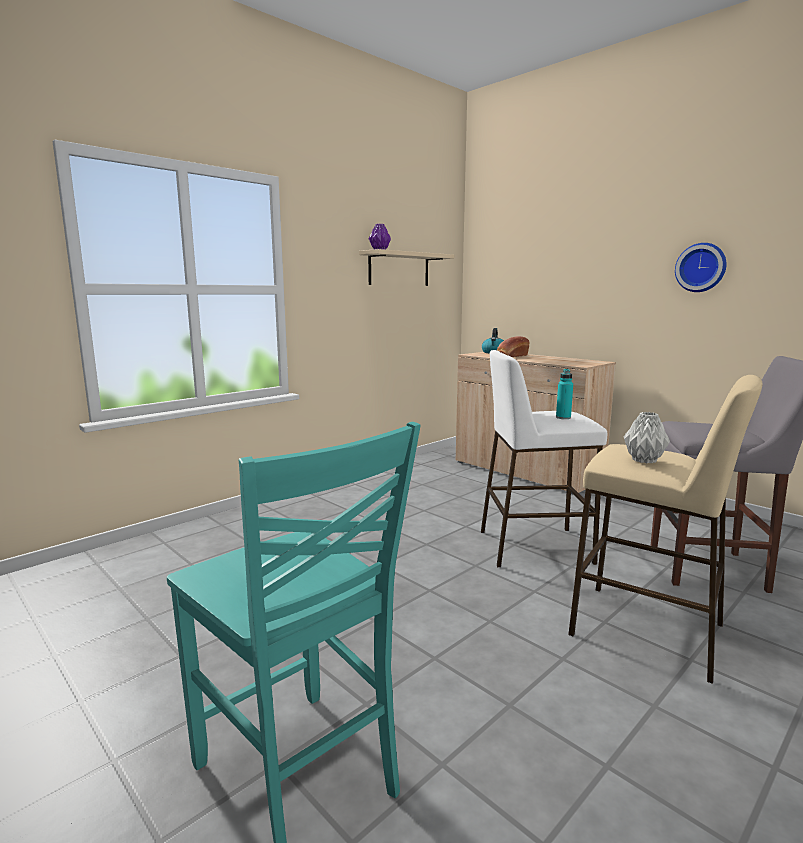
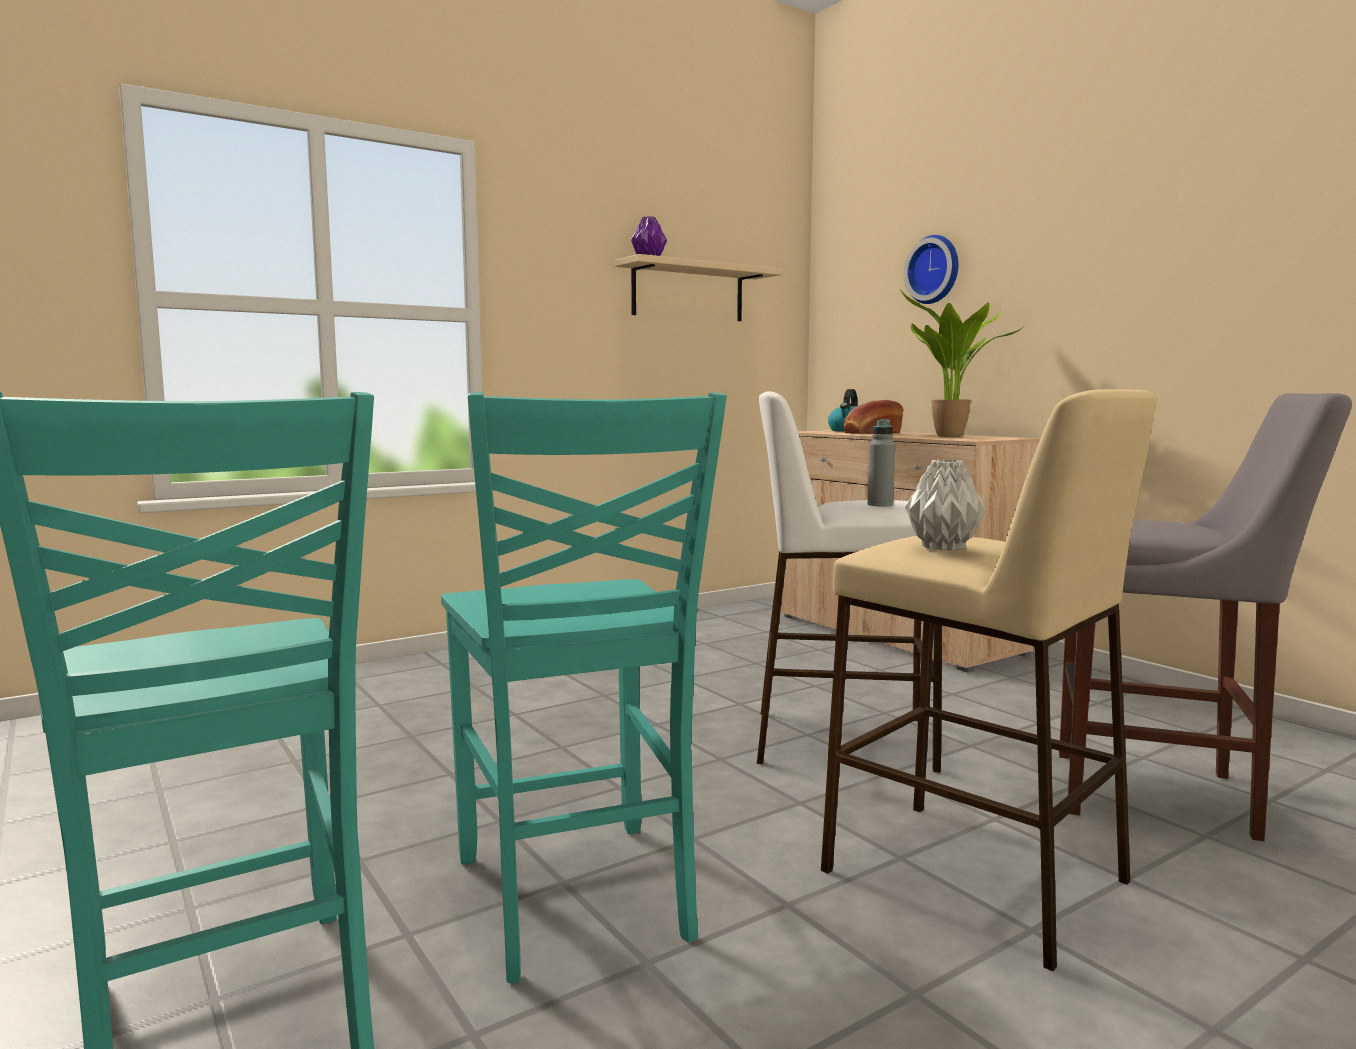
camera: 10 degrees right, 5 degrees down
turquoise bottle [556,369,573,419] -> grey bottle [867,419,895,506]
wall clock [675,243,727,292] -> wall clock moved to [904,235,958,304]
none -> turquoise chair [441,392,727,983]
none -> potted plant [900,290,1022,437]

